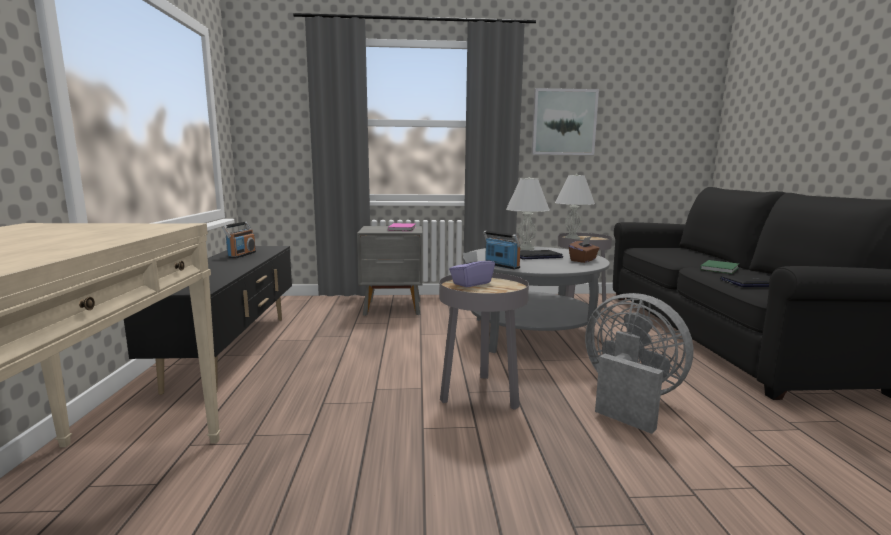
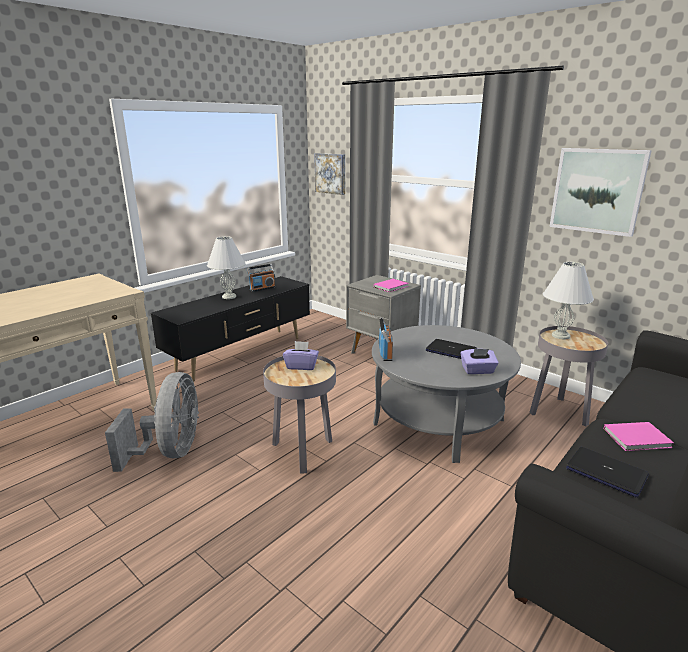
camera: 45 degrees right, 10 degrees up
white table lamp [506,177,550,250] -> white table lamp moved to [207,236,245,299]
brown tissue box [569,236,600,263] -> purple tissue box [460,349,499,374]
grey fan [585,293,694,434] -> grey fan moved to [105,372,199,472]
green book [700,260,739,274] -> pink book [603,422,674,451]
none -> picture [314,153,345,195]

